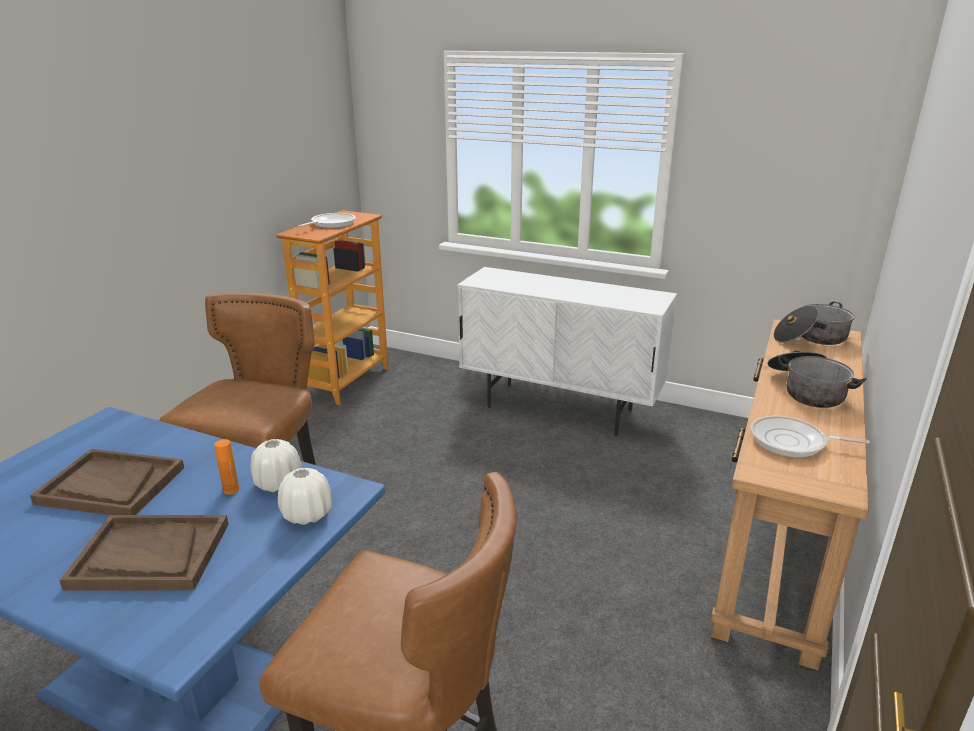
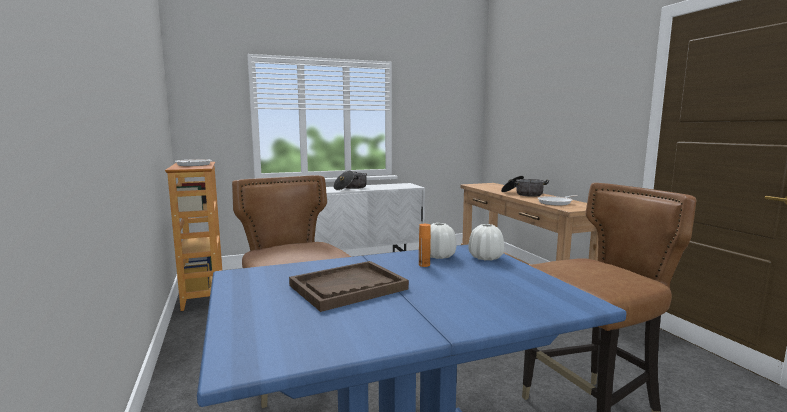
camera: 45 degrees left, 15 degrees down
brown tray [59,515,229,590] -> none
cooking pot [773,302,855,345] -> cooking pot moved to [333,171,367,190]

